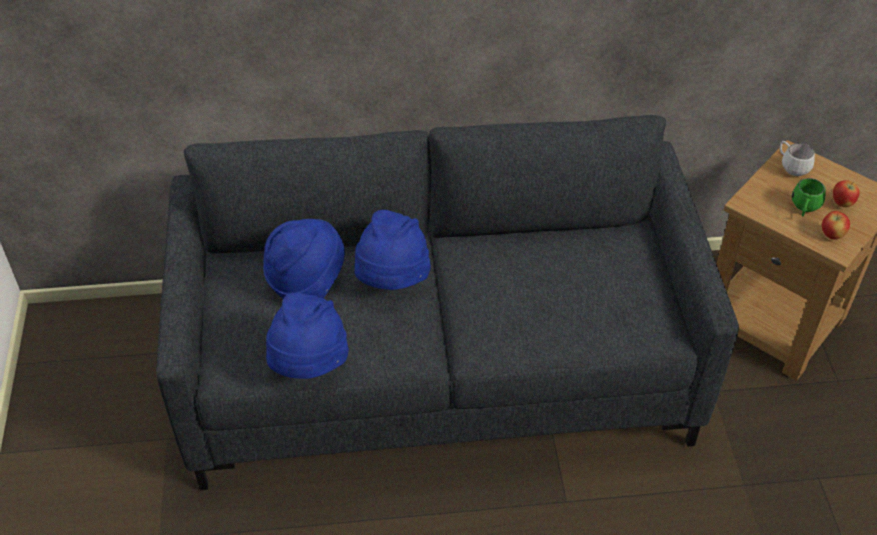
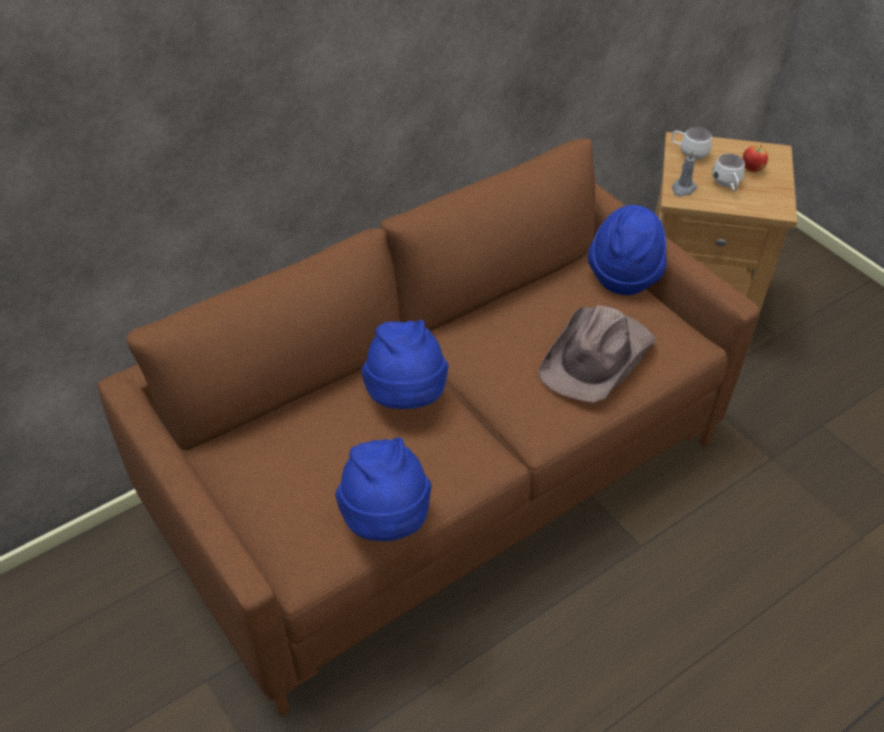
camera: 30 degrees left, 0 degrees up
grey sofa [156,115,739,490] -> brown sofa [98,138,759,717]
blue hat [263,219,345,299] -> blue hat moved to [588,205,667,295]
green mug [792,178,826,217] -> white mug [712,154,745,191]
apple [822,211,850,240] -> none
none -> brown hat [538,306,656,403]
none -> grey candle [672,151,697,197]

